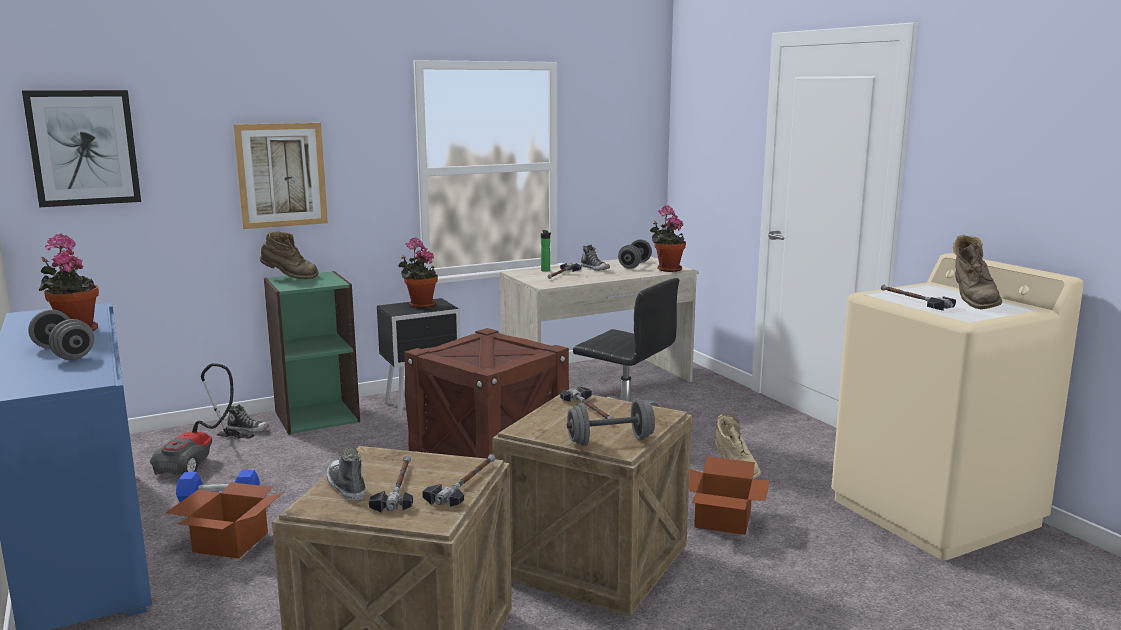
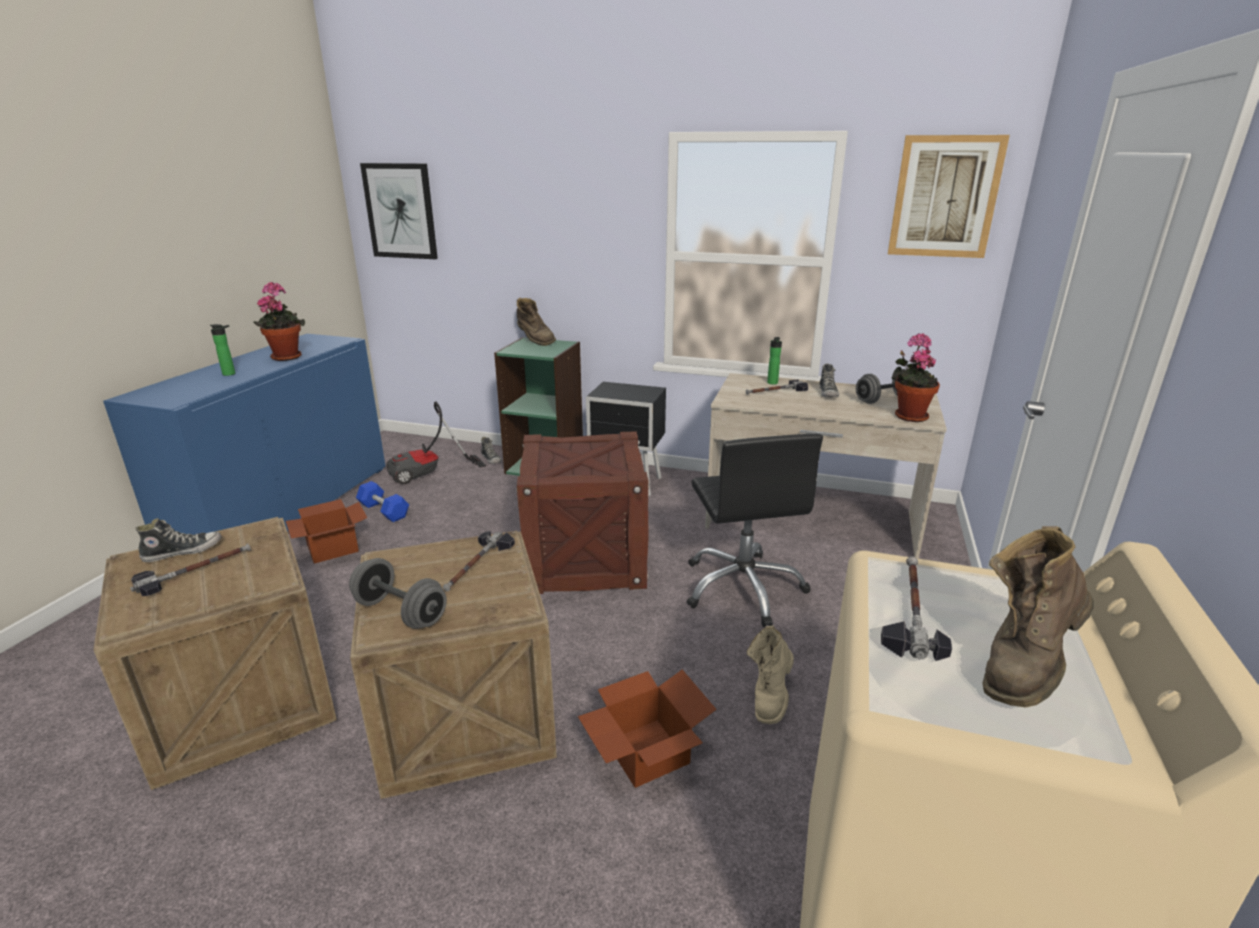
camera: 45 degrees right, 10 degrees up
grey dumbbell [28,309,94,360] -> bottle [210,324,235,376]
picture [233,123,328,229] -> picture moved to [888,135,1010,258]
shoe [327,447,366,500] -> shoe turned 45 degrees clockwise [136,518,222,562]
potted plant [398,237,438,308] -> none
hammer [422,454,495,507] -> none

